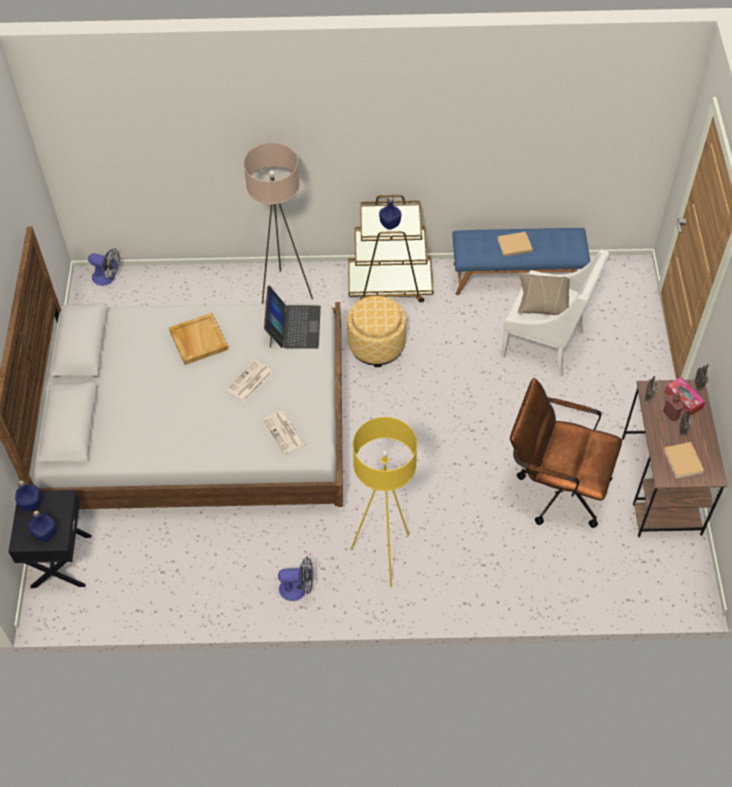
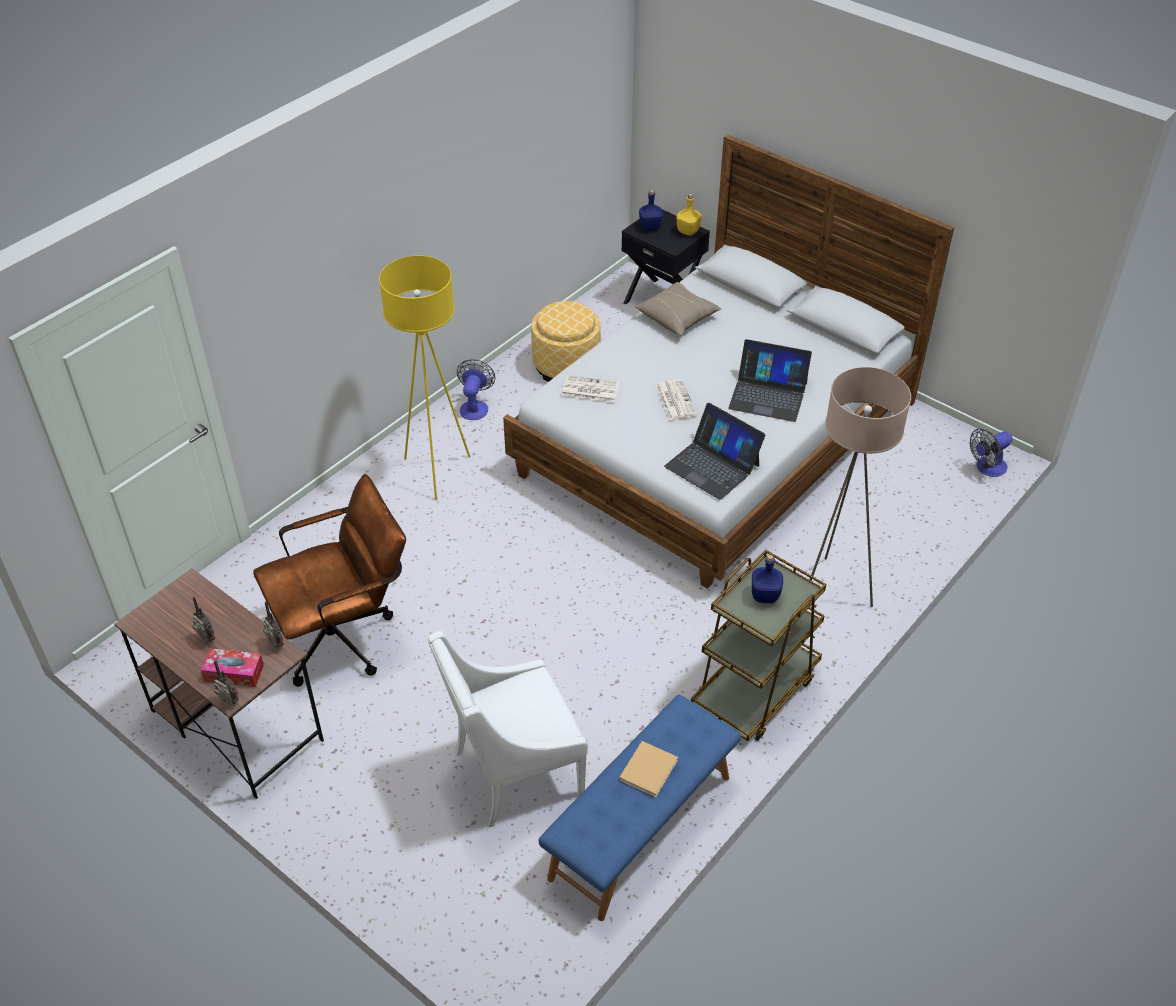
camera: 130 degrees right, 10 degrees down
blue bottle [15,480,41,511] -> yellow bottle [676,194,702,236]
beige tray [169,313,229,365] -> laptop [728,339,812,422]
fan [278,556,313,601] -> fan turned 150 degrees clockwise [457,359,495,420]
ottoman [347,296,406,367] -> ottoman moved to [531,301,601,382]
beige pillow [518,273,570,315] -> beige pillow moved to [635,282,721,335]
red bottle [663,393,684,421] -> none
beige book [664,442,704,479] -> none

